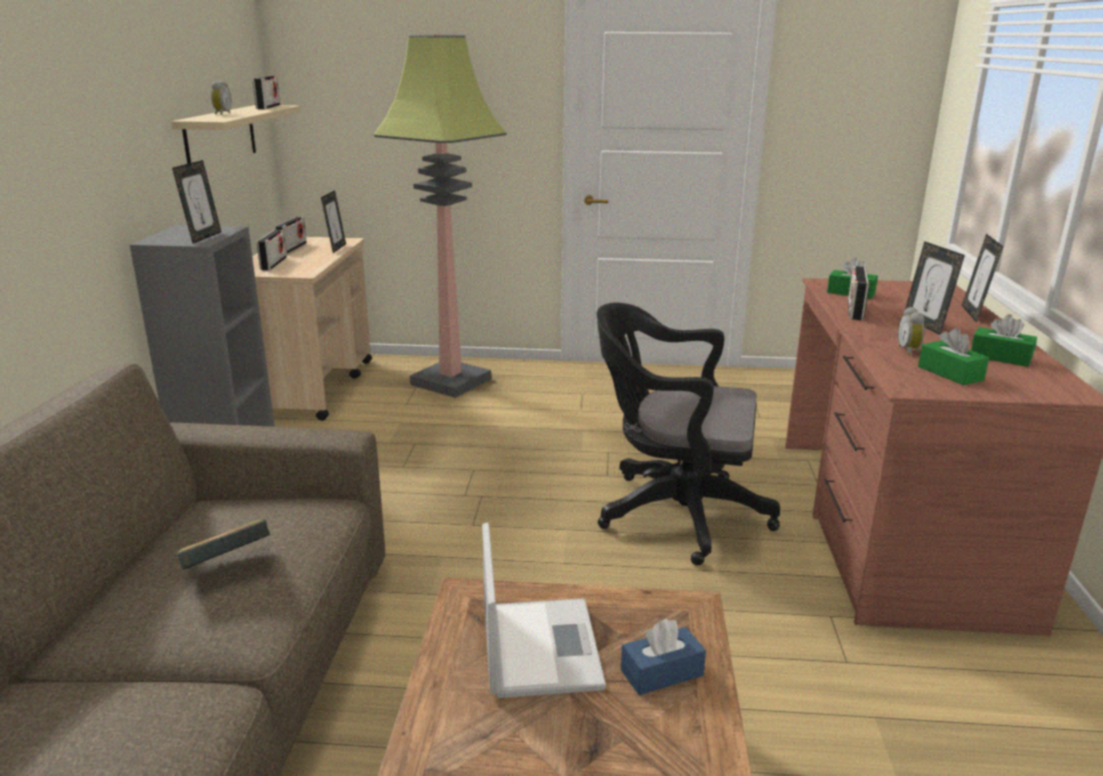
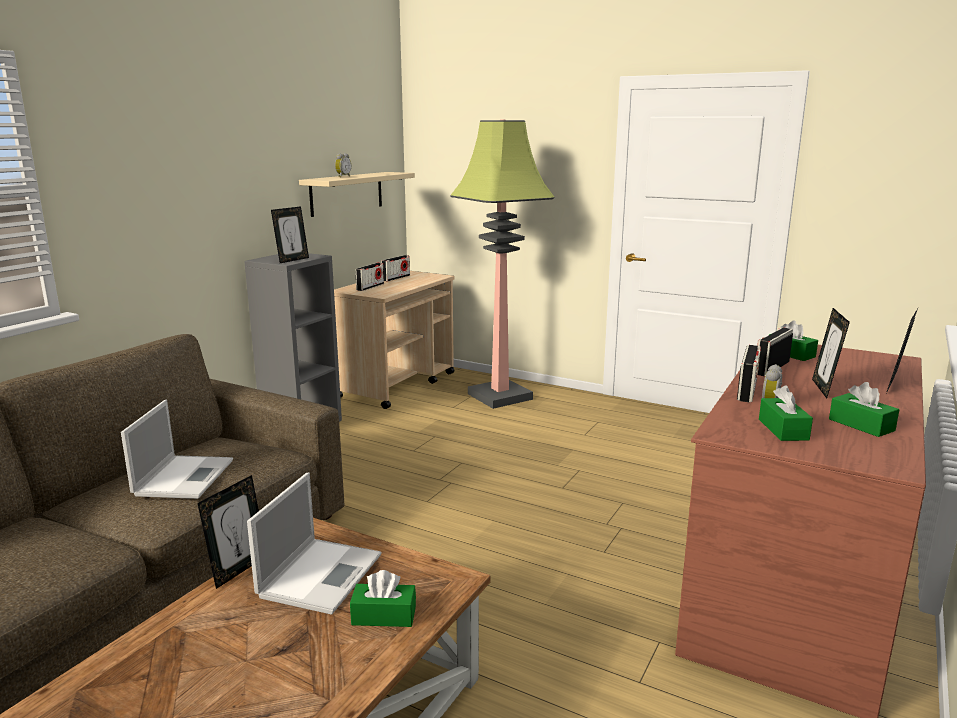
camera: 25 degrees right, 5 degrees down
book [177,518,270,570] -> laptop [121,400,233,499]
radio [253,76,280,109] -> radio moved to [737,345,761,402]
picture frame [321,190,346,253] -> picture frame moved to [197,475,259,589]
black office chair [596,302,780,566] -> none
blue tissue box [621,619,706,695] -> green tissue box [350,570,416,627]

